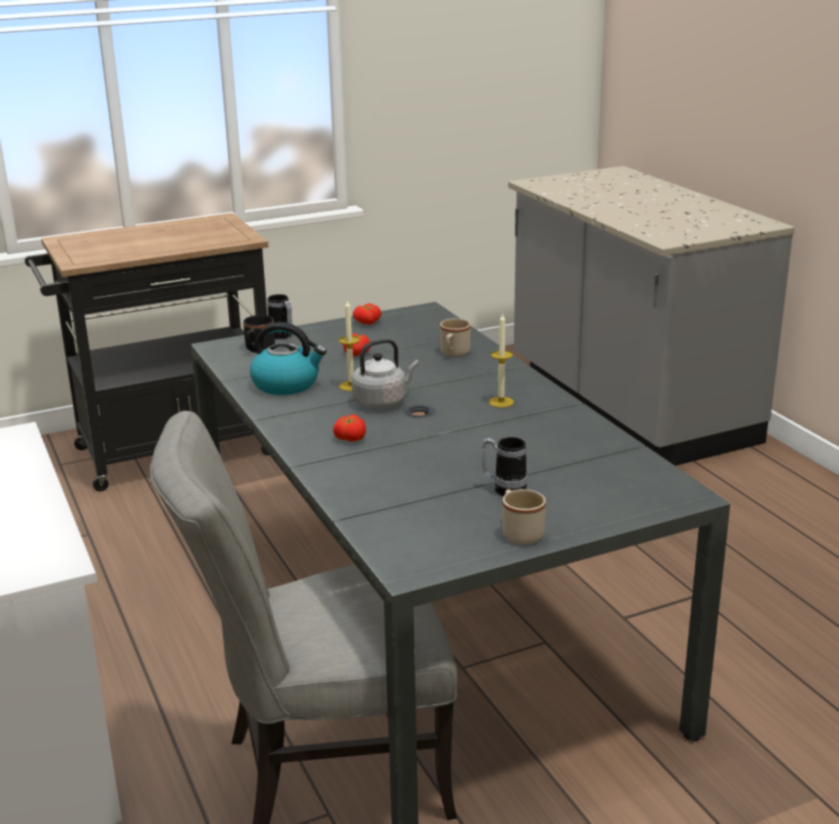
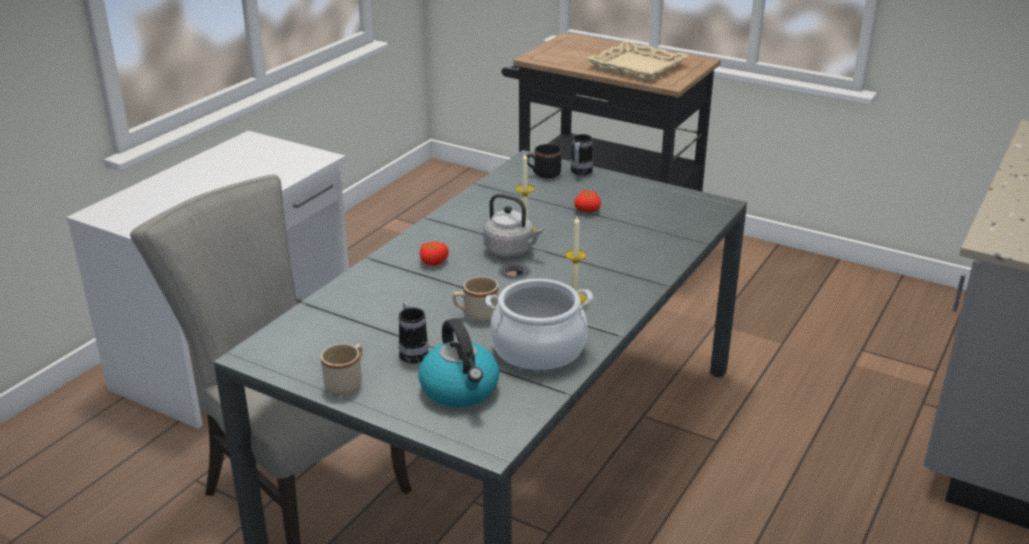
camera: 55 degrees right, 5 degrees up
kettle [250,322,327,395] -> kettle moved to [418,318,499,407]
tomato [353,303,381,325] -> none
beige mug [440,318,471,357] -> beige mug moved to [453,276,498,321]
none -> cooking pot [485,279,593,372]
none -> beige tray [587,41,688,80]

